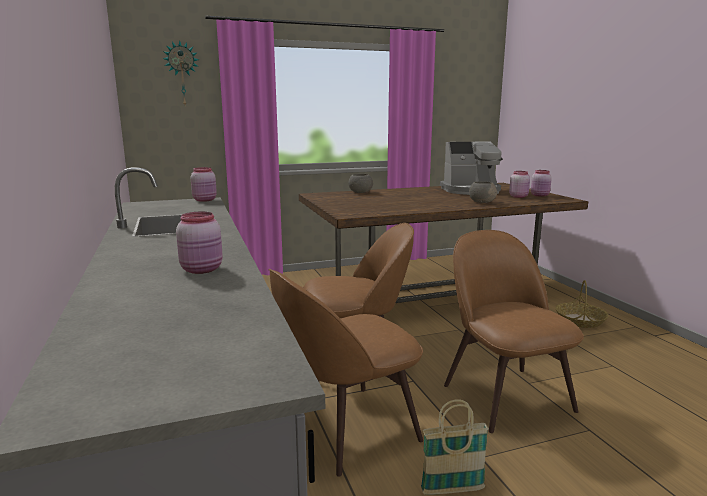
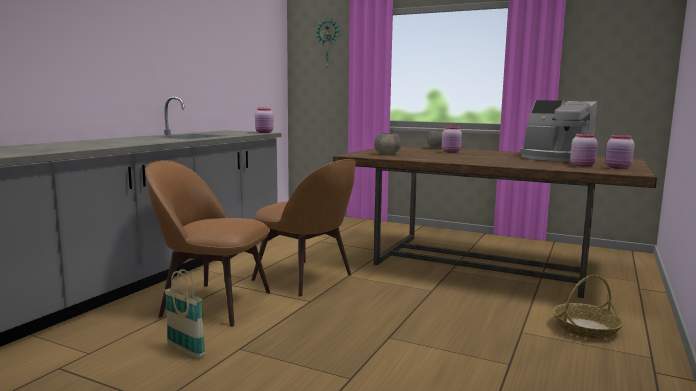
camera: 45 degrees right, 5 degrees down
pink jar [176,212,223,274] -> pink jar moved to [442,126,462,153]
brown chair [444,230,584,433] -> none
grey bowl [469,181,497,203] -> grey bowl moved to [374,133,401,154]

